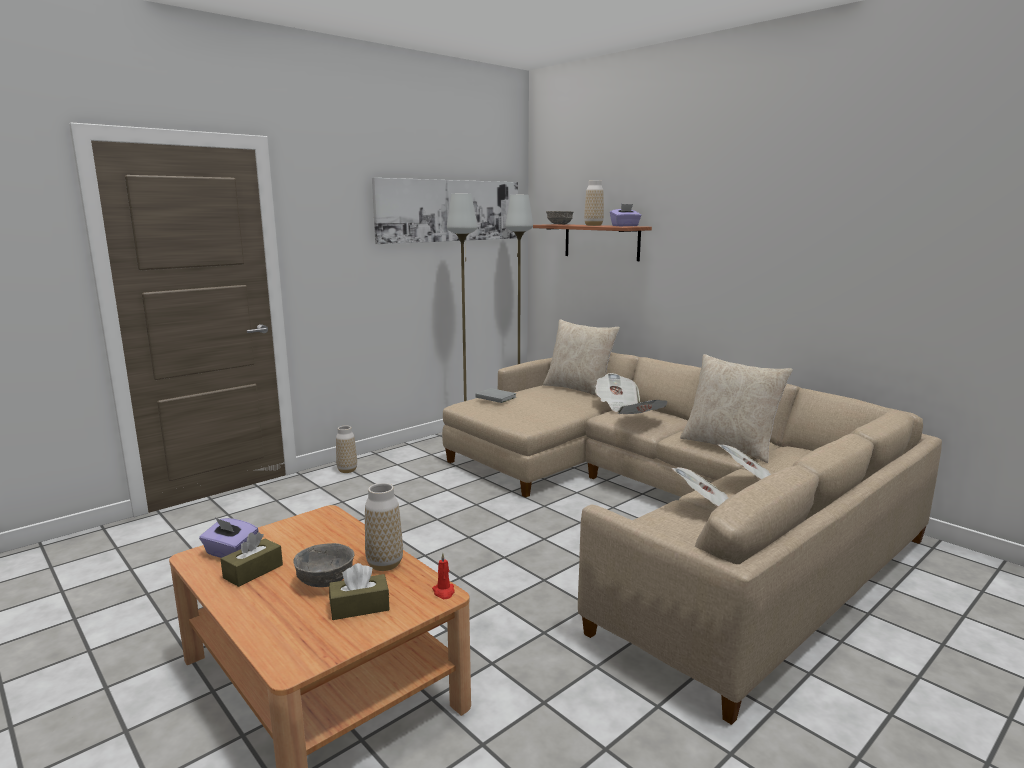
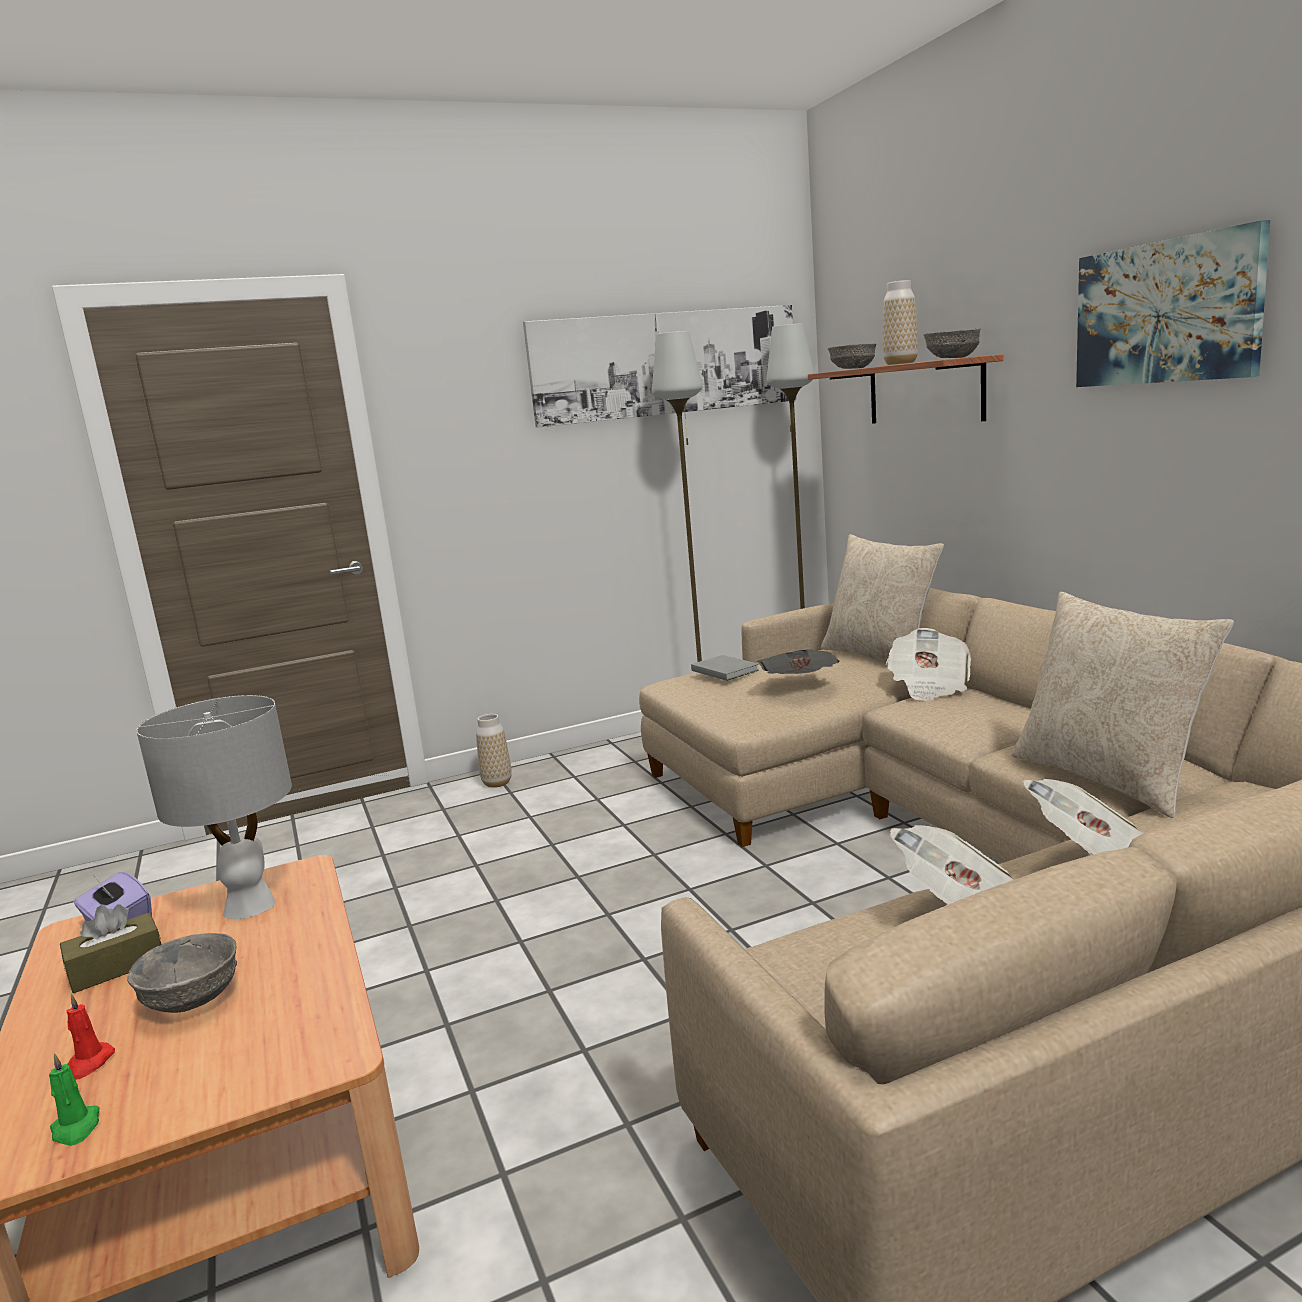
camera: 20 degrees right, 0 degrees up
brown tissue box [329,563,390,620] -> none
vase [365,483,403,571] -> none
red candle [432,553,455,599] -> red candle moved to [67,994,115,1080]
purple tissue box [610,204,642,226] -> grey bowl [924,328,981,358]
newspaper [617,400,668,414] -> newspaper moved to [757,650,840,674]
none -> green candle [49,1053,100,1146]
none -> grey table lamp [136,695,292,919]
none -> picture [1076,220,1270,387]

